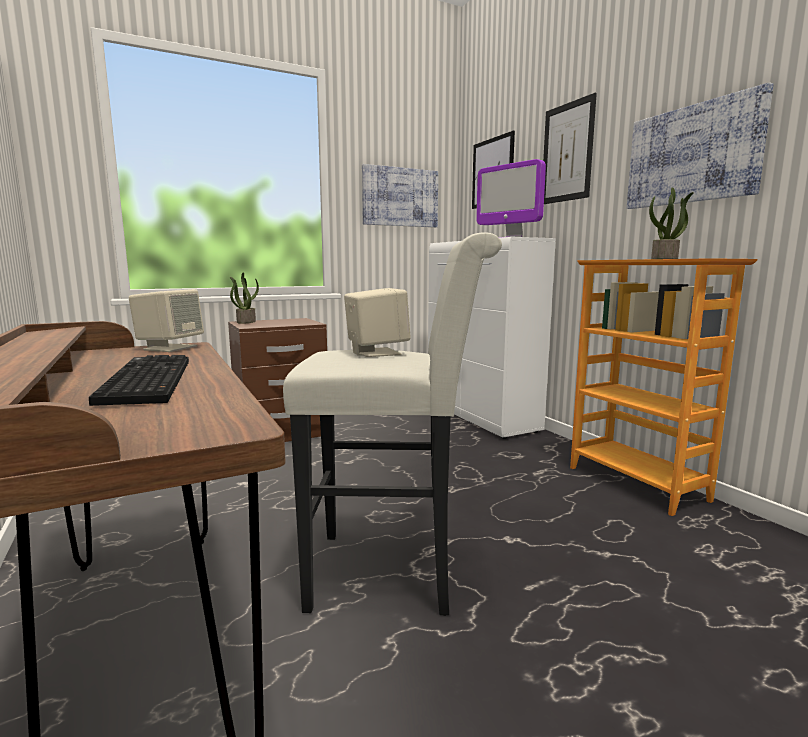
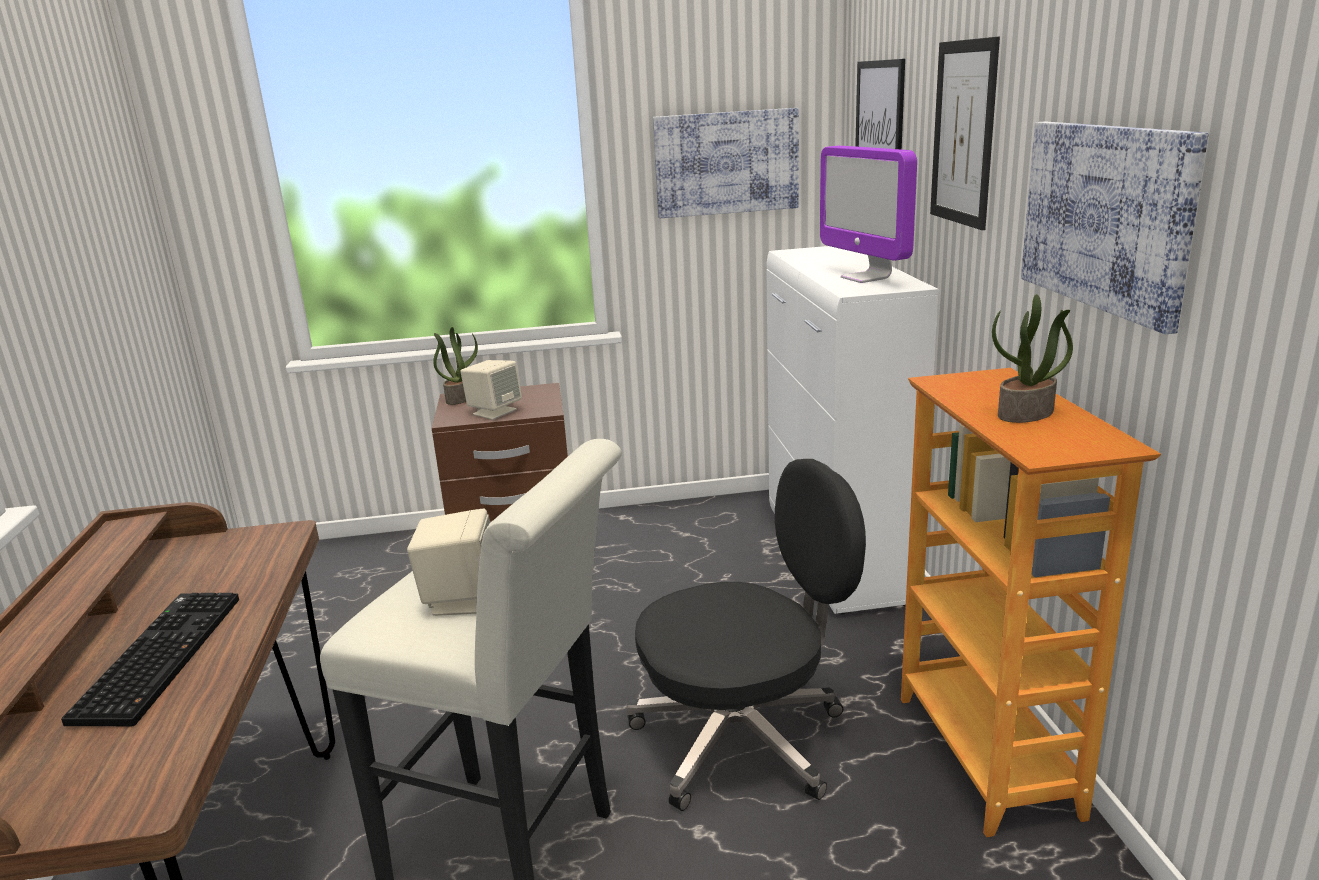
camera: 20 degrees right, 10 degrees up
beige speaker [129,289,204,352] -> beige speaker moved to [460,360,522,420]
none -> black office chair [626,459,866,811]

